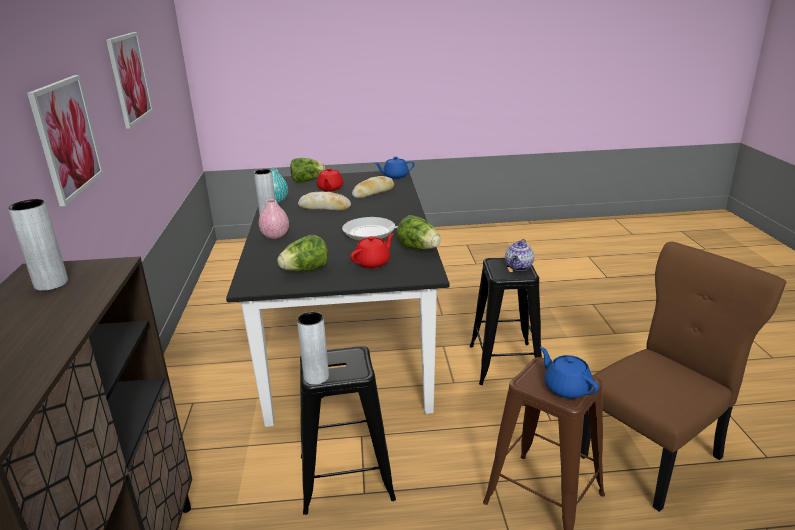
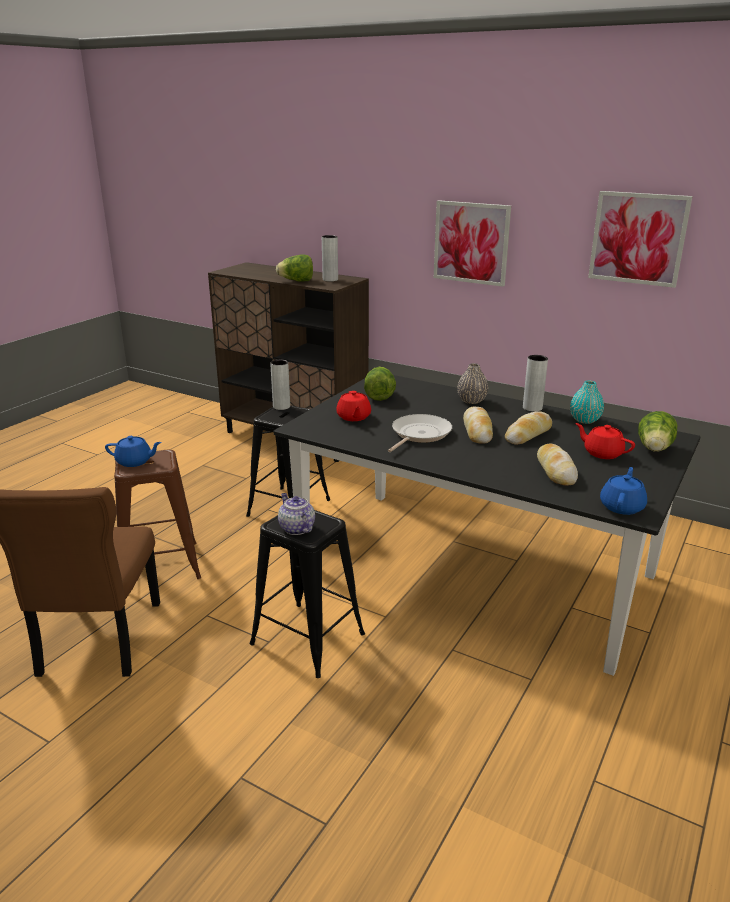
camera: 125 degrees right, 0 degrees up
pink vase [259,199,289,239] -> grey vase [457,363,488,404]
lettuce [397,215,441,250] -> lettuce moved to [276,254,313,282]
none -> bread [463,407,493,444]

